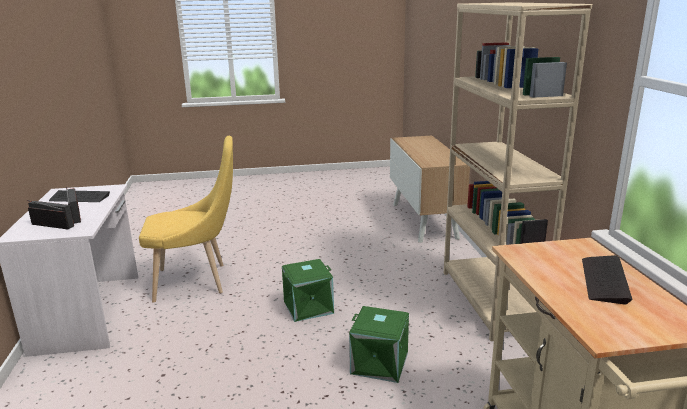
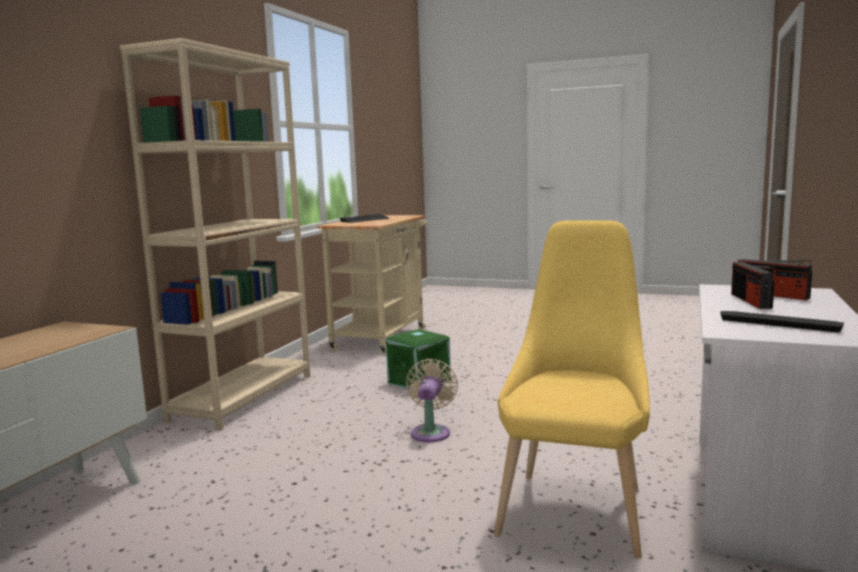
camera: 150 degrees left, 10 degrees down
yellow chair [139,136,233,302] -> yellow chair turned 90 degrees clockwise [494,220,650,559]
green storage box [282,259,334,322] -> beige fan [406,359,458,442]

